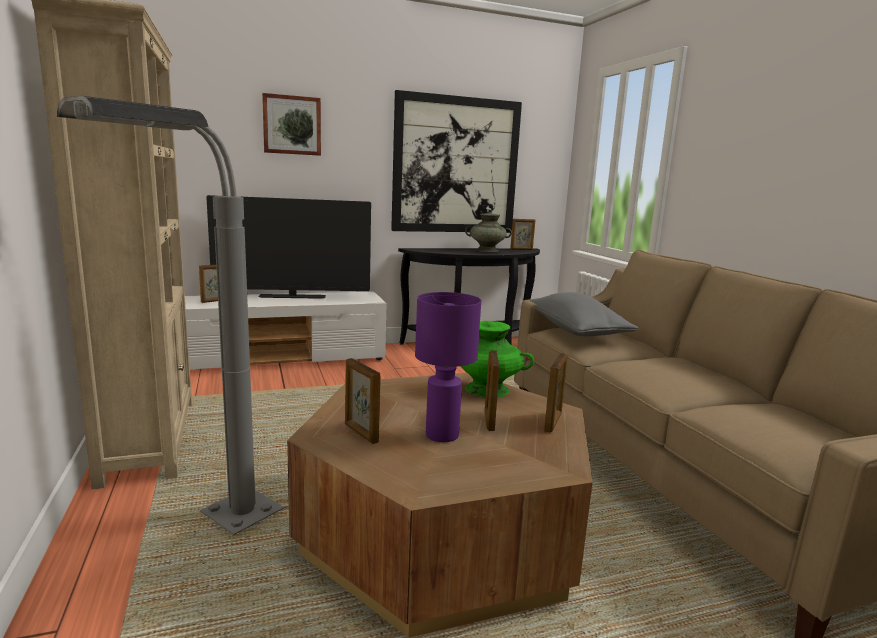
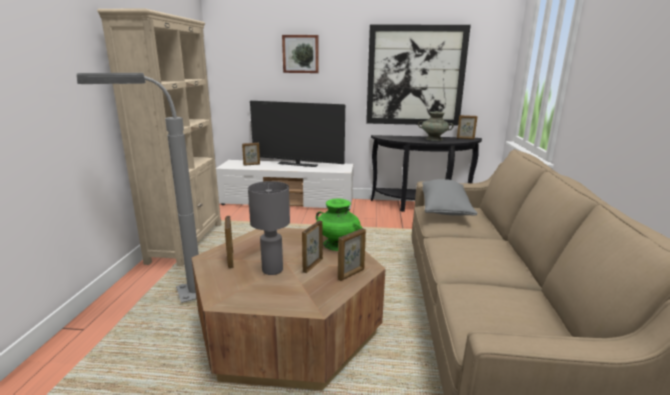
camera: 25 degrees right, 5 degrees up
purple table lamp [415,292,481,442] -> grey table lamp [248,181,290,275]

